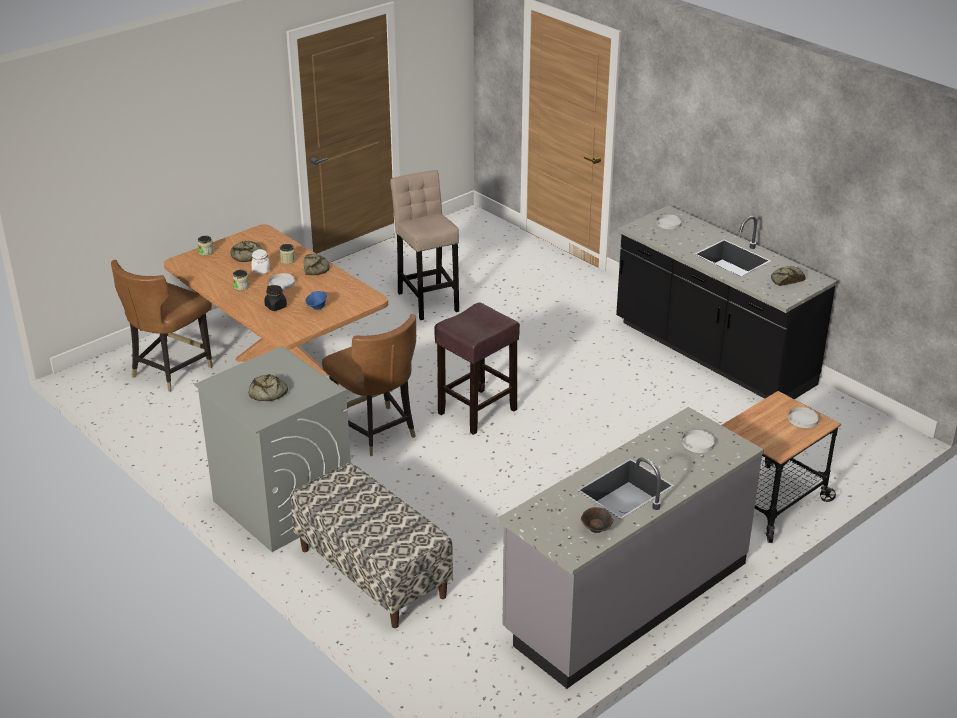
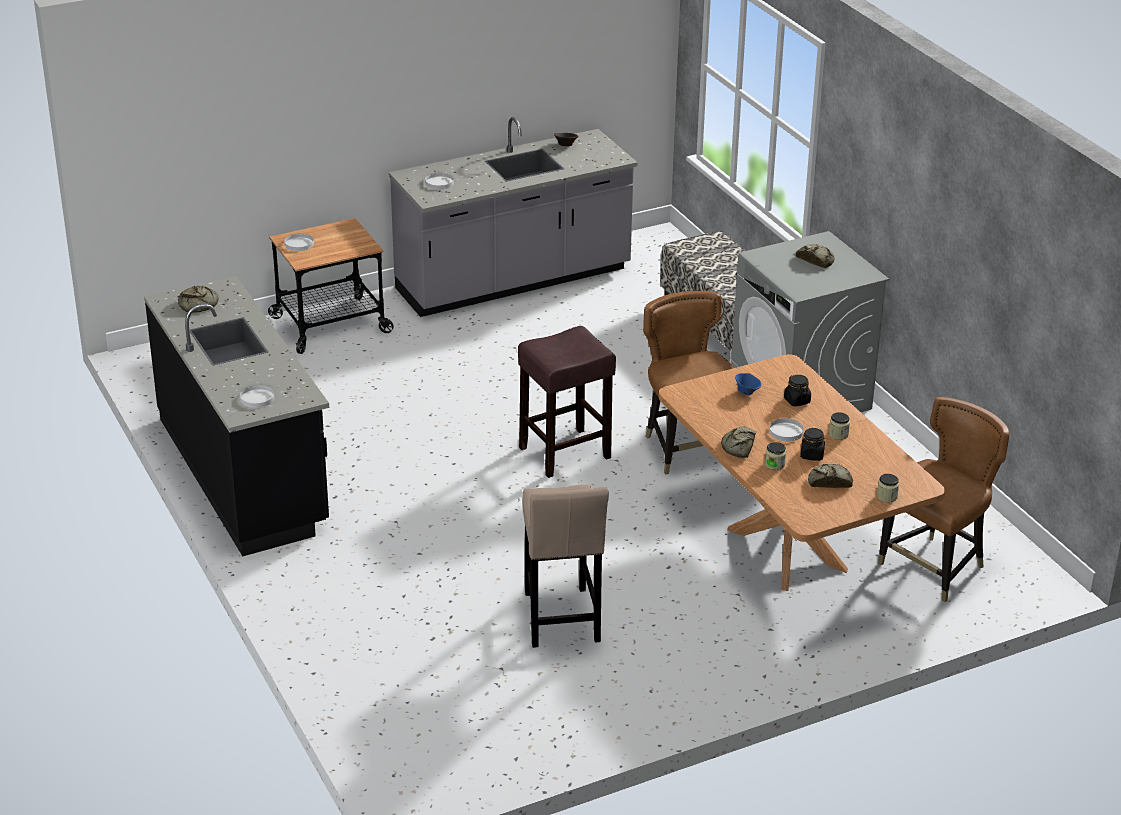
camera: 165 degrees left, 0 degrees up
white jar [252,249,270,274] -> black jar [800,428,825,461]

